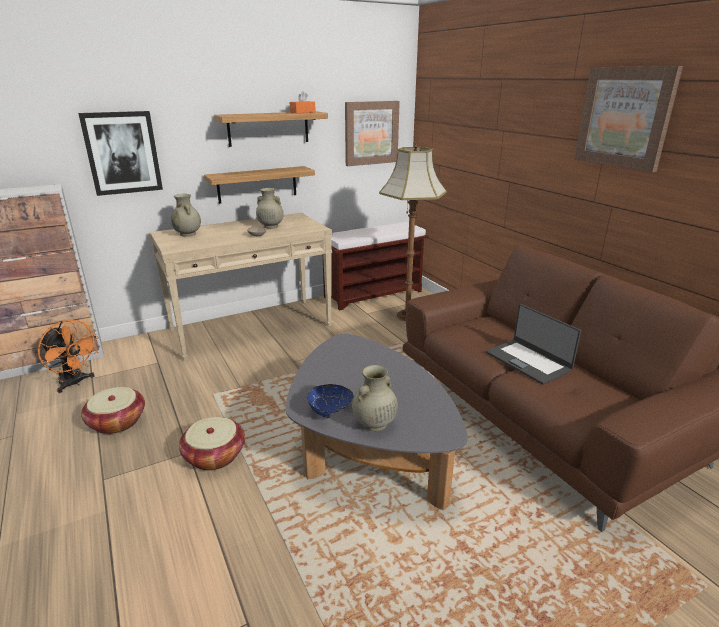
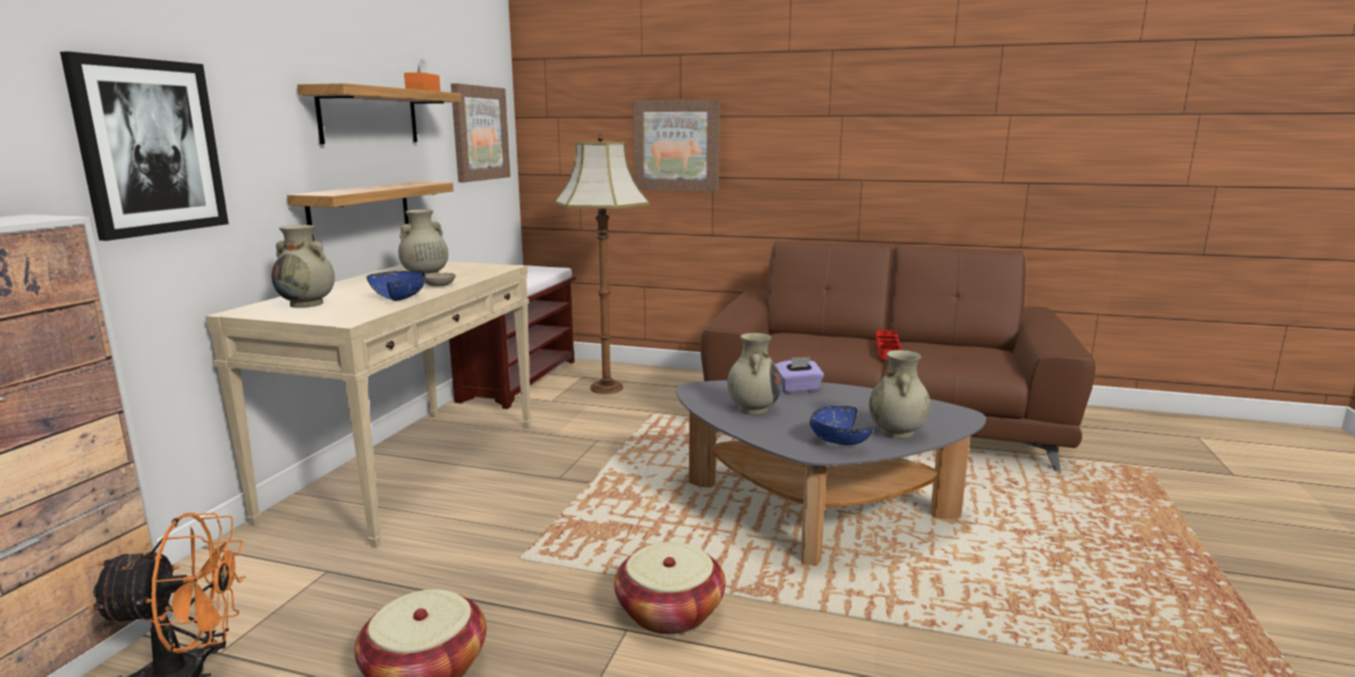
camera: 45 degrees left, 10 degrees down
laptop [486,304,581,385] -> red tray [876,330,902,360]
picture [574,66,683,172] -> picture moved to [633,99,720,192]
none -> blue bowl [367,271,426,301]
none -> beige vase [727,333,782,415]
none -> purple tissue box [775,357,824,393]

